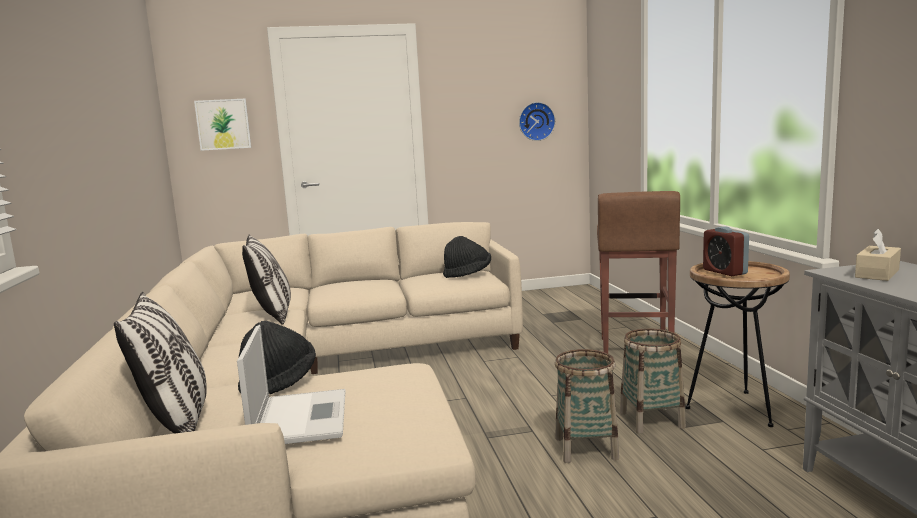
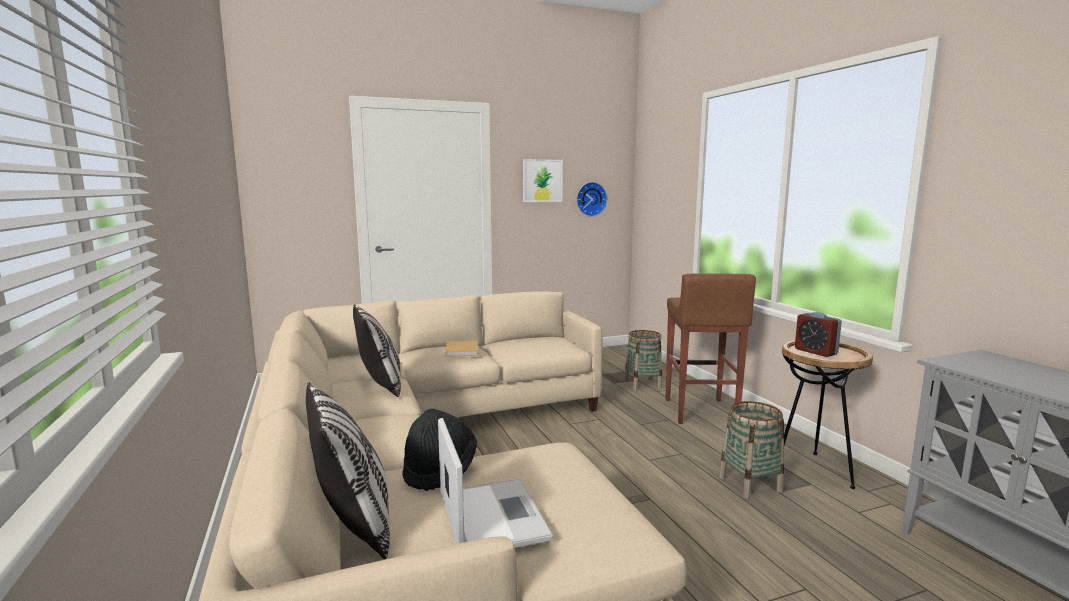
camera: 10 degrees left, 0 degrees up
picture [194,99,251,151] -> picture moved to [523,159,563,202]
black hat [443,236,491,278] -> none
basket [555,349,619,463] -> basket moved to [624,330,662,391]
beige tissue box [855,229,901,281] -> none
none -> beige book [445,341,478,357]

